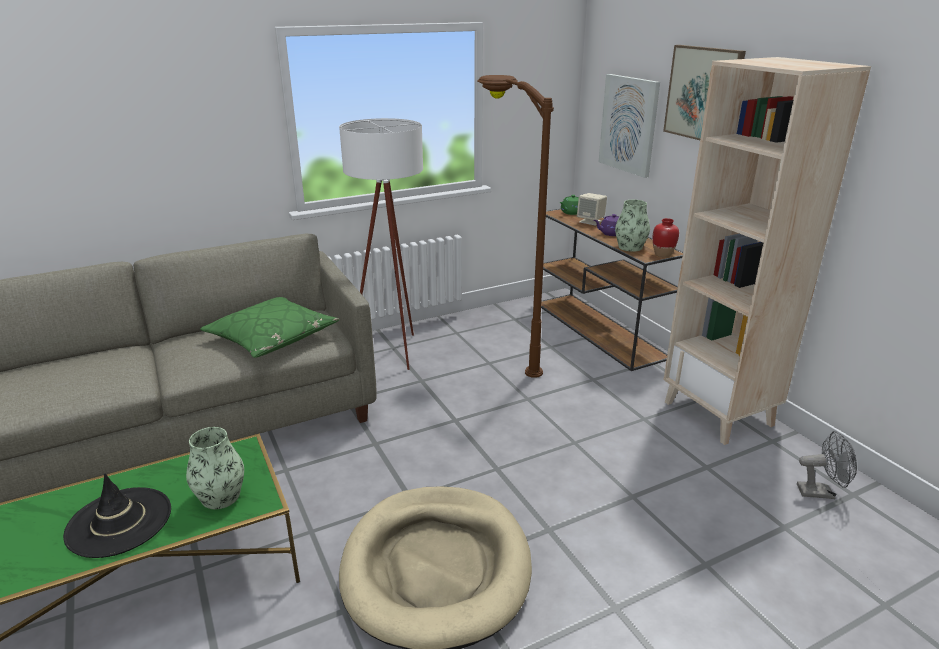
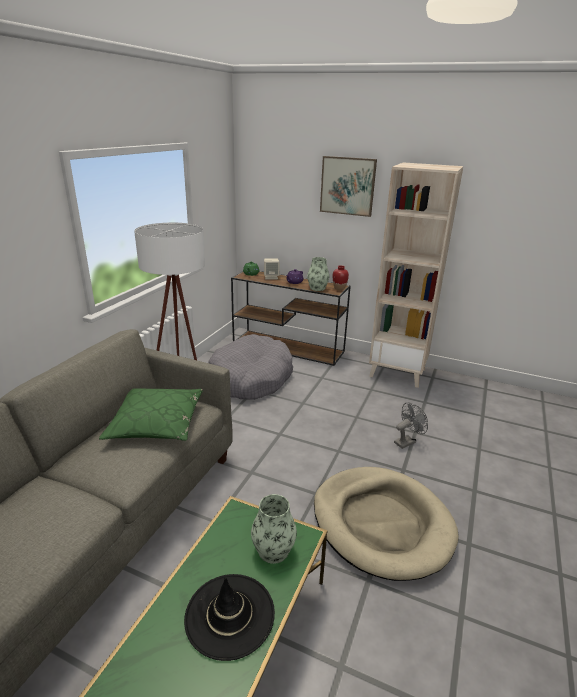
camera: 40 degrees left, 0 degrees up
brown floor lamp [477,75,554,378] -> grey dog bed [208,334,293,400]
picture [599,74,660,178] -> none
grey fan [797,431,857,499] -> grey fan moved to [394,402,428,449]

